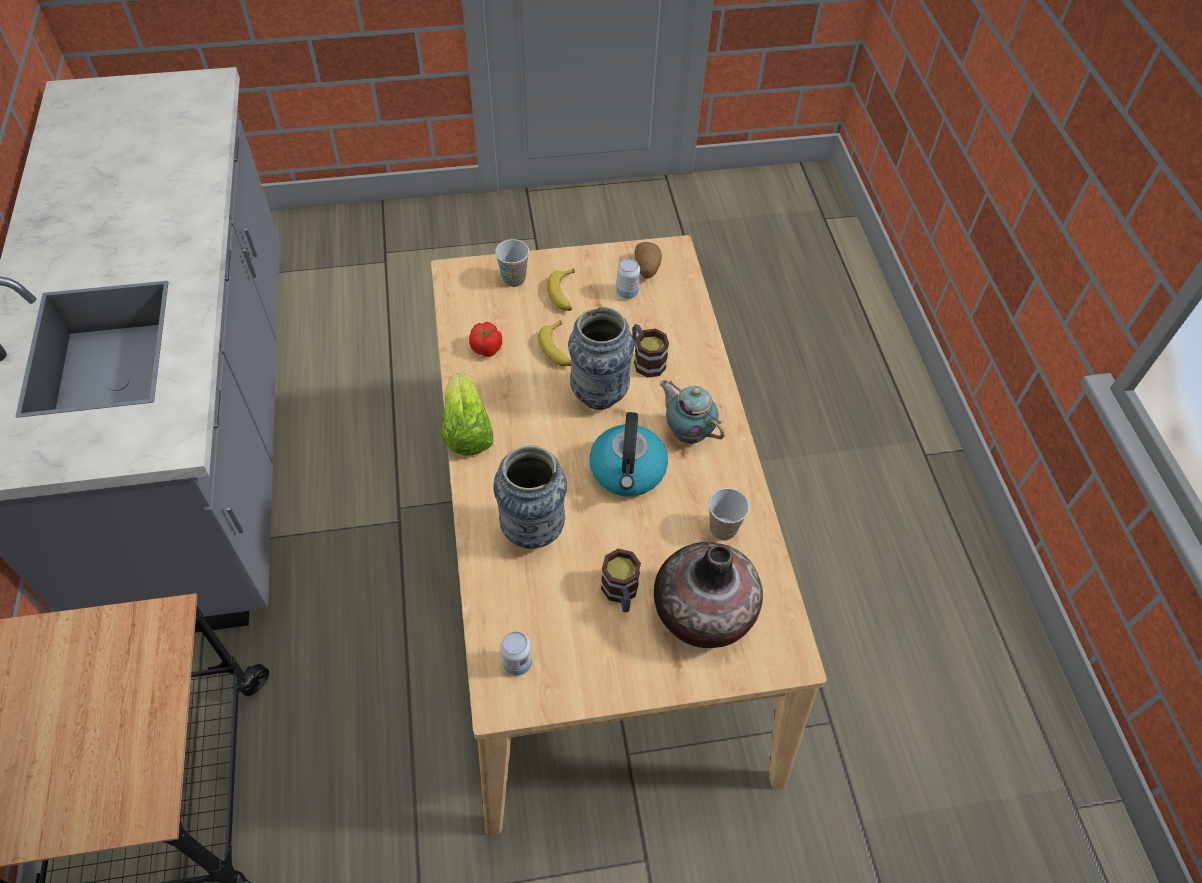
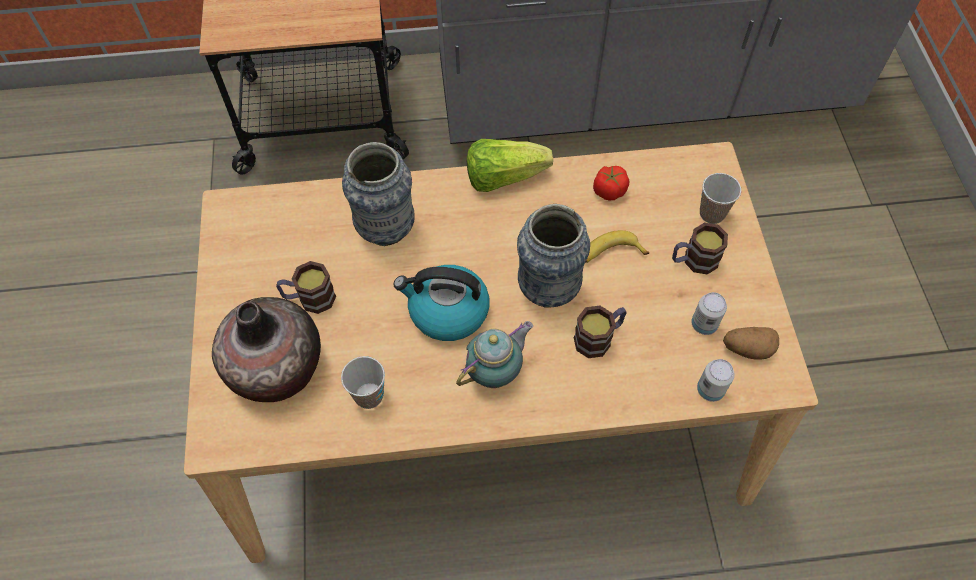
camera: 95 degrees right, 5 degrees up
can [501,631,532,676] -> can moved to [697,359,735,402]
banana [547,268,575,311] -> mug [672,223,728,275]

